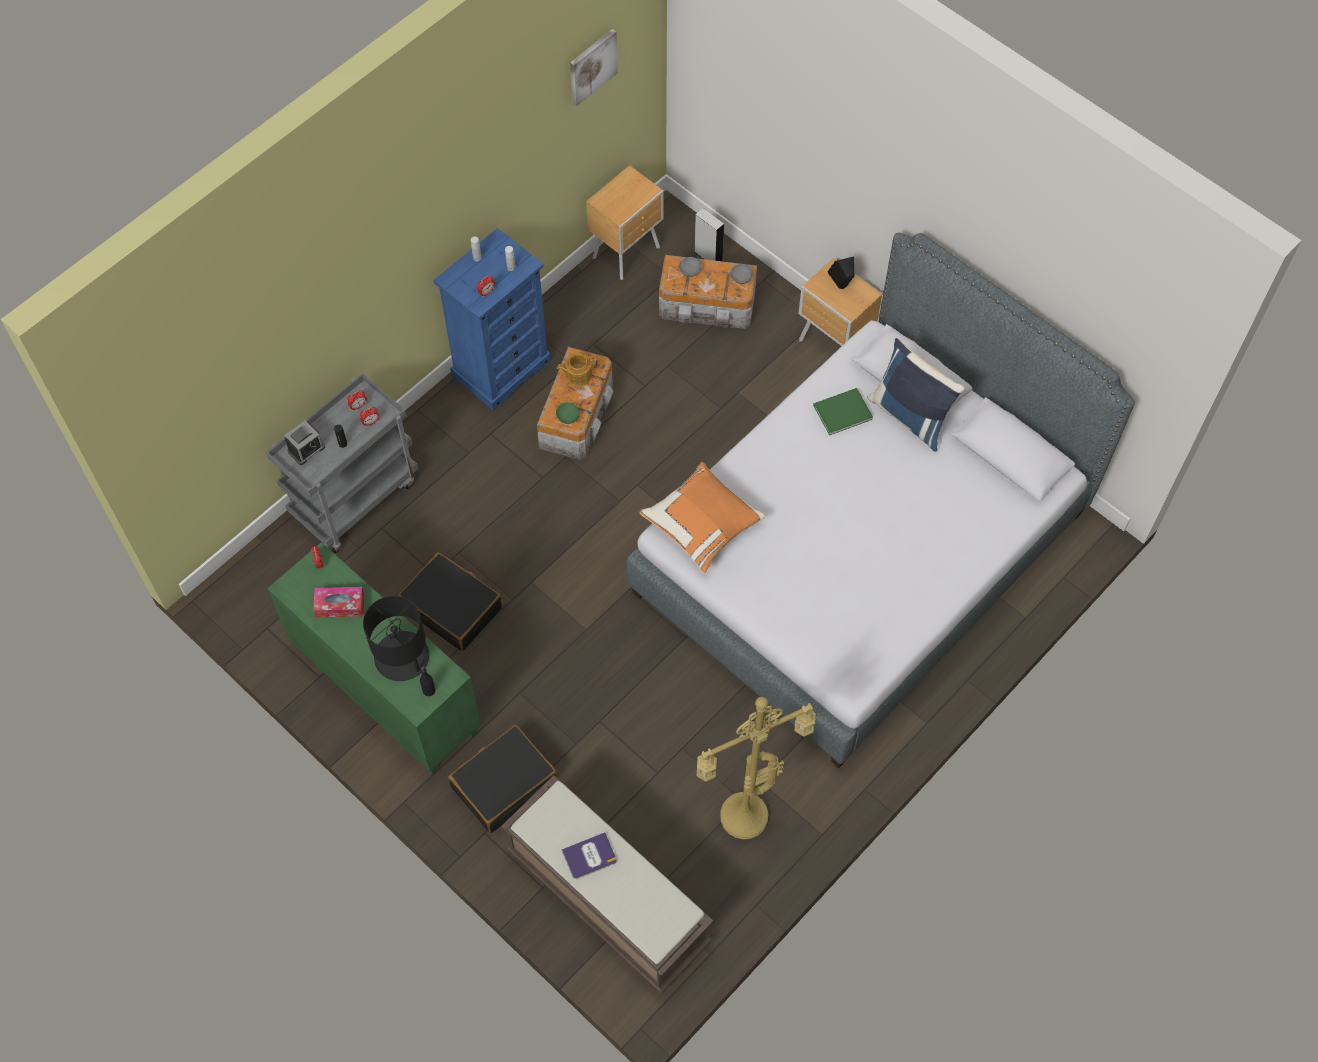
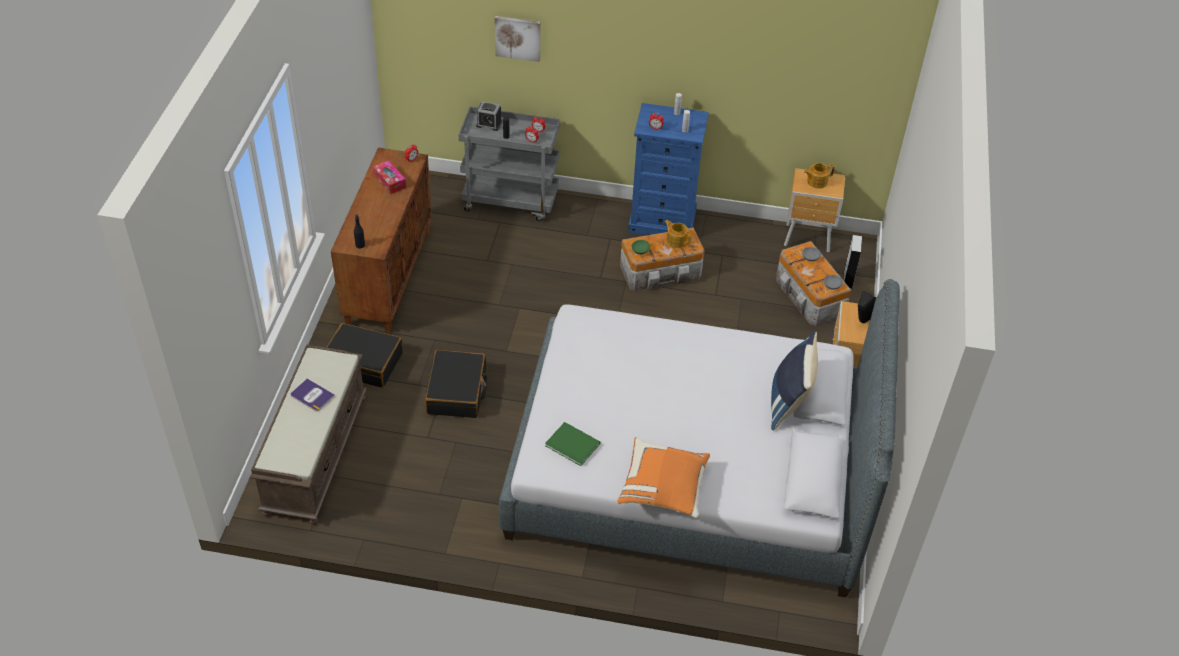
camera: 55 degrees right, 15 degrees down
green cabinet [267,542,481,775] -> brown cabinet [331,148,432,333]
black table lamp [363,596,429,681] -> none
black suitcase [398,552,502,651] -> black suitcase moved to [425,350,487,418]
picture [570,29,618,106] -> picture moved to [495,16,540,62]
orange pillow [639,462,765,573] -> orange pillow moved to [617,437,710,518]
yellow floor lamp [697,697,816,840] -> none
green book [813,388,873,435] -> green book moved to [545,422,600,466]
none -> teapot [804,163,835,189]

